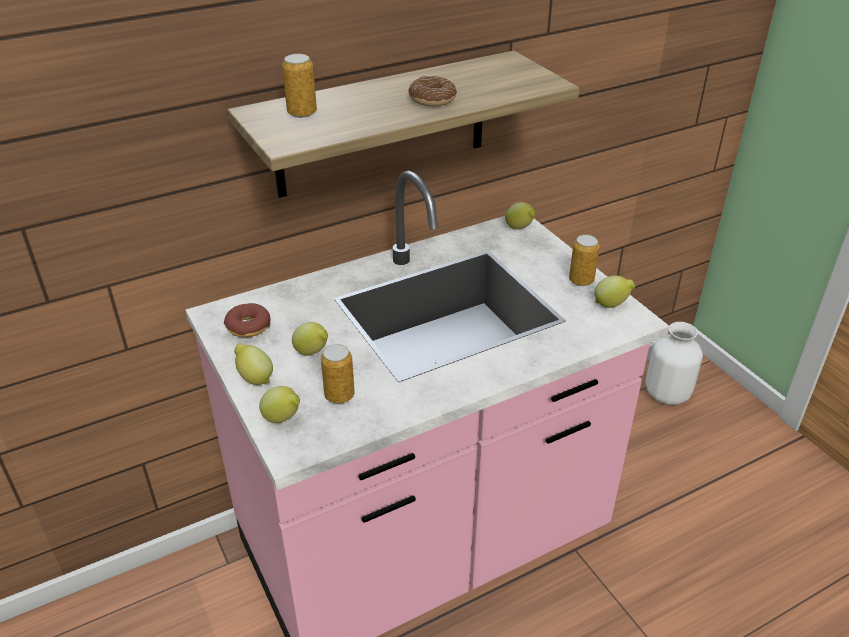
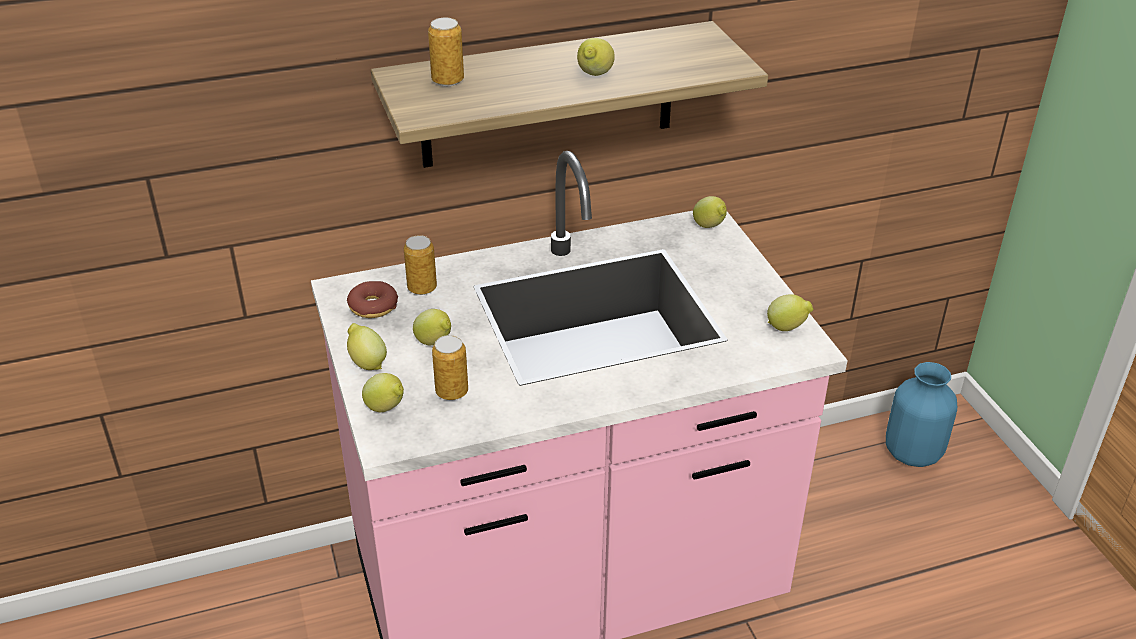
camera: 10 degrees right, 0 degrees up
donut [408,76,457,107] -> lemon [577,38,615,76]
can [569,235,600,286] -> can moved to [404,235,437,295]
white vase [646,322,703,405] -> blue vase [886,362,957,467]

